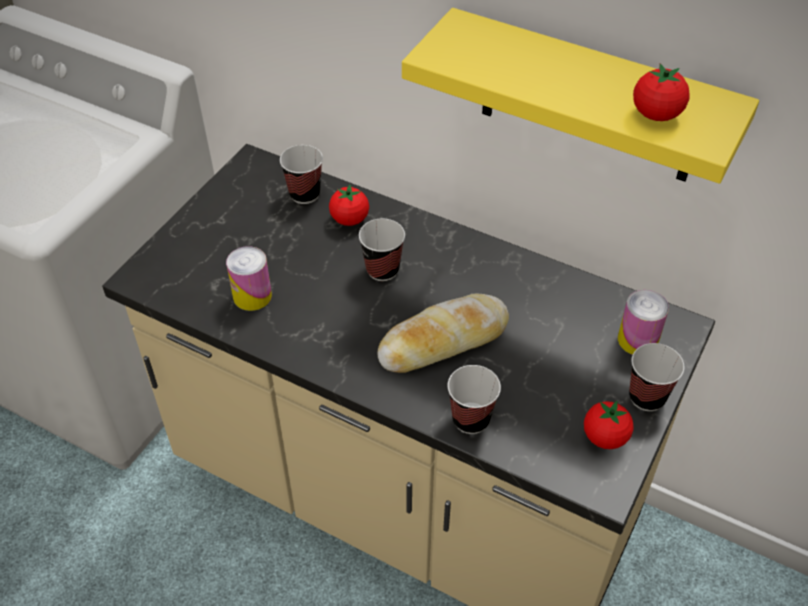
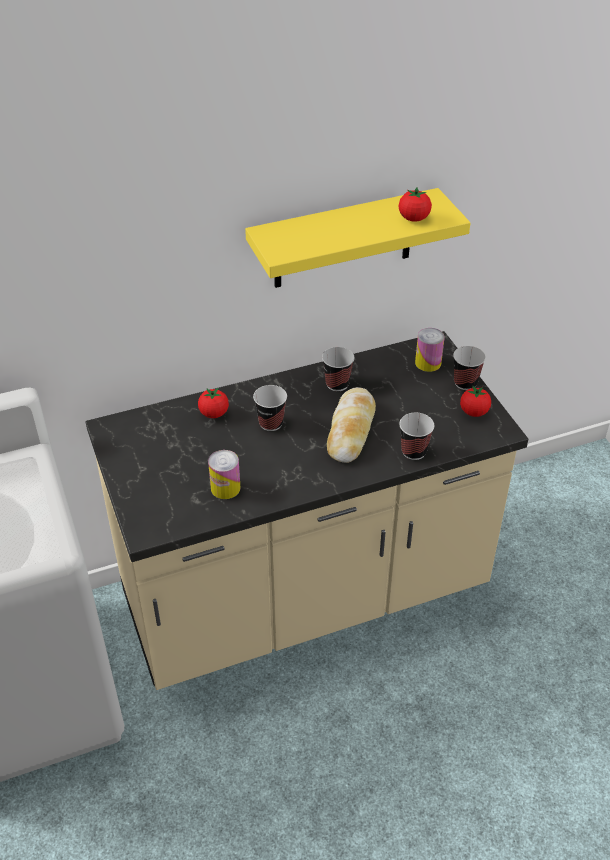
camera: 50 degrees left, 5 degrees down
cup [280,145,323,204] -> cup moved to [322,347,354,391]

